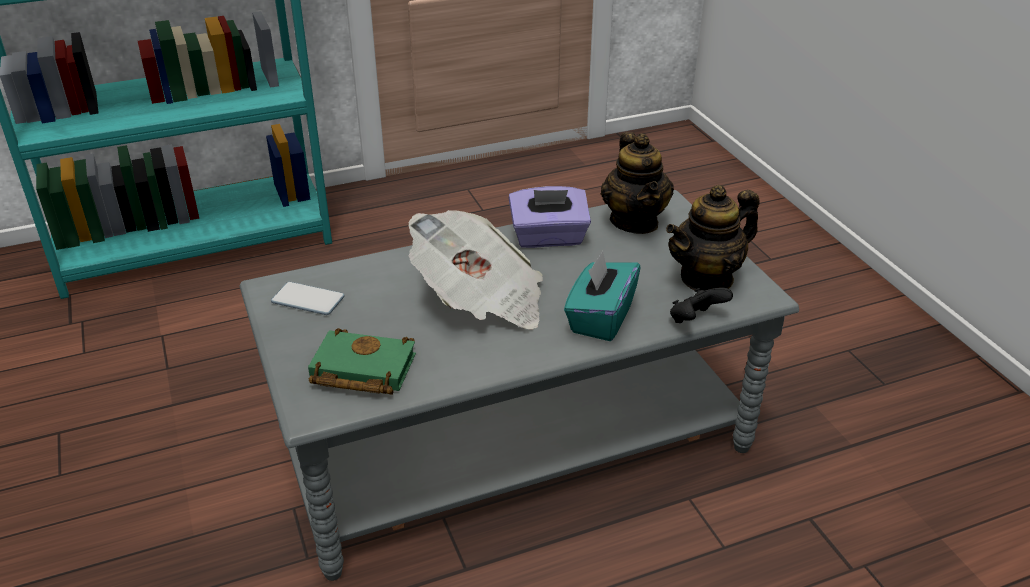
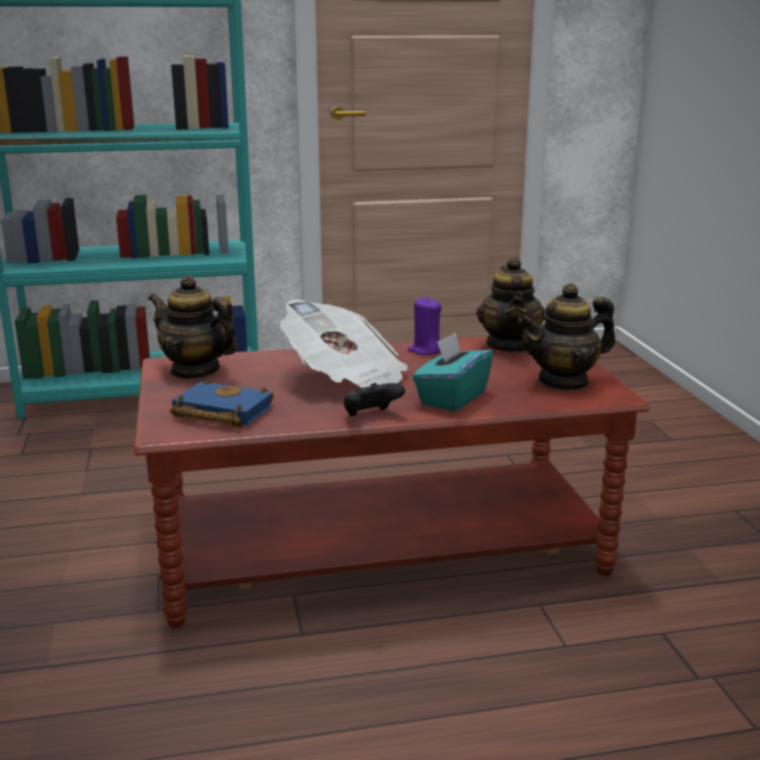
camera: 10 degrees right, 15 degrees down
grey coffee table [240,190,799,581] -> brown coffee table [134,335,649,628]
phone [271,282,345,315] -> teapot [148,275,238,379]
green book [308,328,416,395] -> blue book [170,379,274,427]
purple tissue box [509,186,591,248] -> purple candle [408,297,442,355]
black game controller [670,287,733,323] -> black game controller moved to [344,383,405,416]

